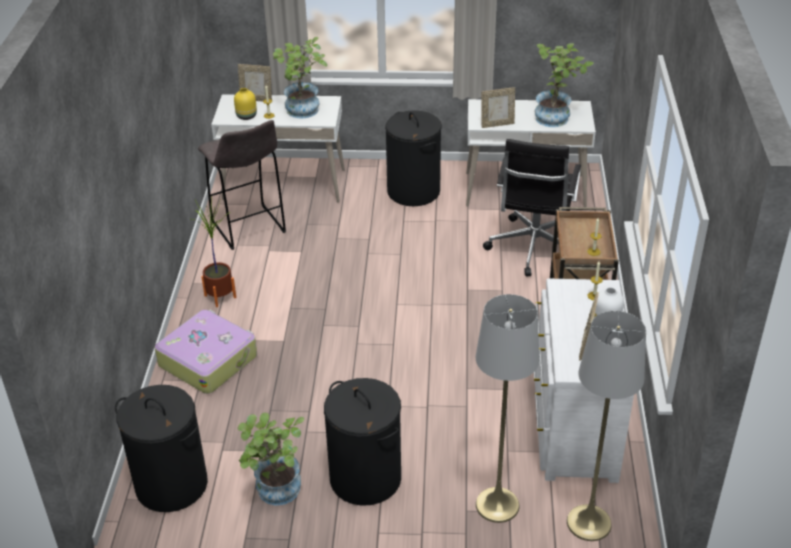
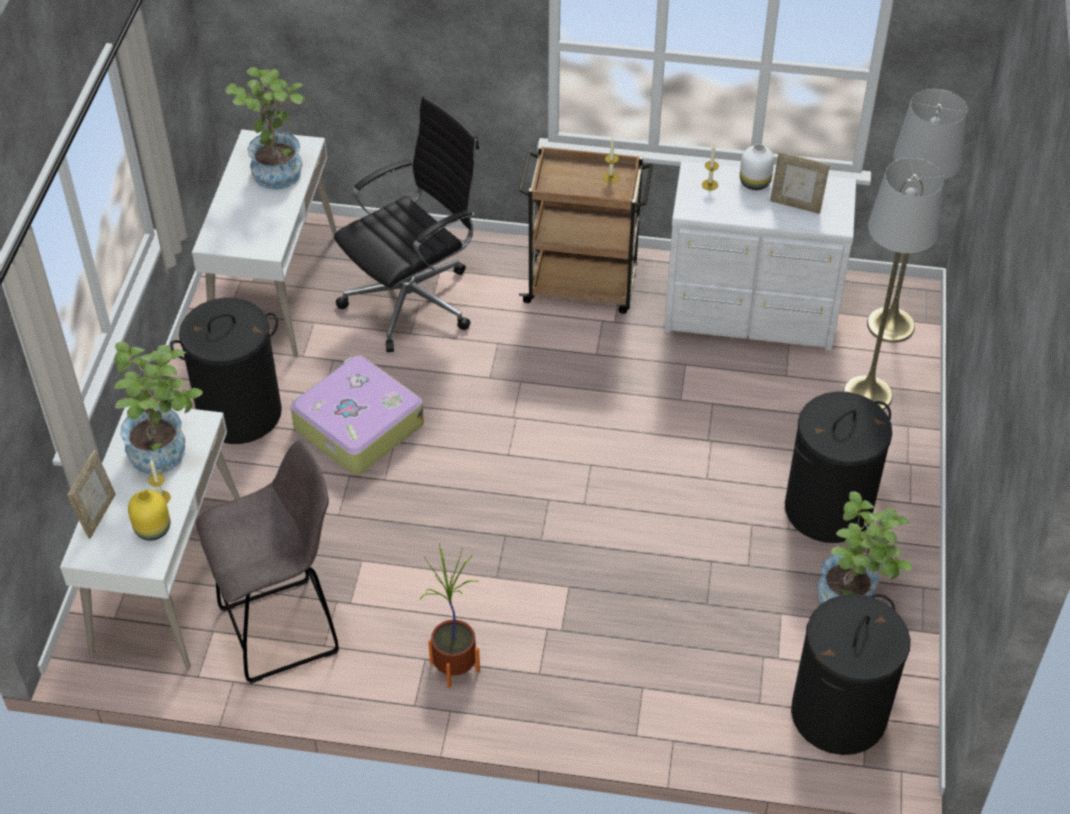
camera: 85 degrees left, 10 degrees up
suitcase [154,310,257,394] -> suitcase moved to [290,356,424,475]
picture frame [481,87,515,128] -> none
black office chair [483,139,581,276] -> black office chair turned 60 degrees counterclockwise [334,96,479,352]

